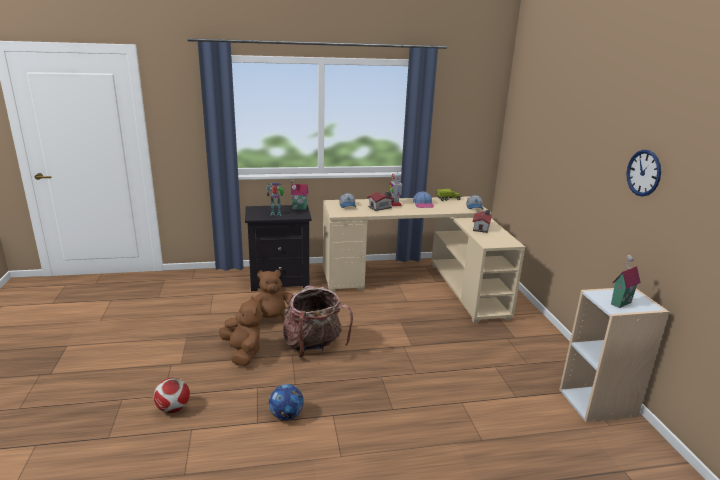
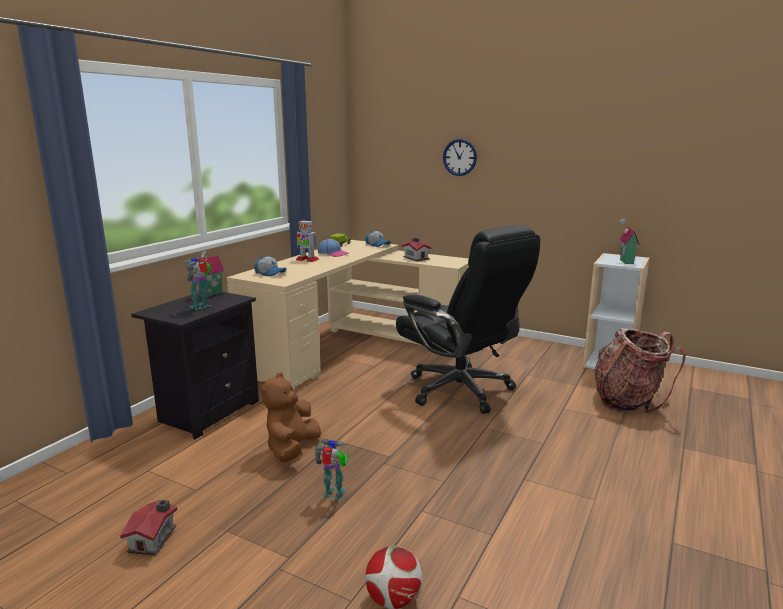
camera: 50 degrees left, 5 degrees down
brown plush toy [219,296,262,366] -> toy robot [314,439,349,500]
football [269,384,304,420] -> none
backpack [283,286,353,357] -> backpack moved to [595,328,686,413]
toy house [367,192,394,211] -> toy house moved to [120,500,178,555]
wall clock [626,150,661,196] -> wall clock moved to [443,139,477,176]
none -> black office chair [396,225,540,414]

